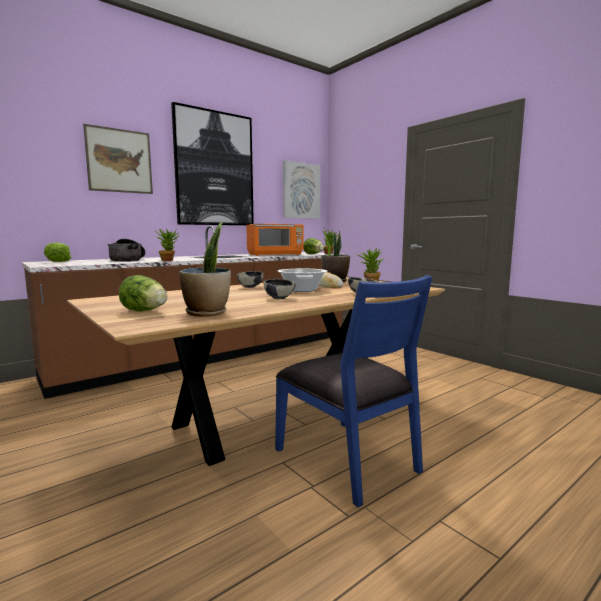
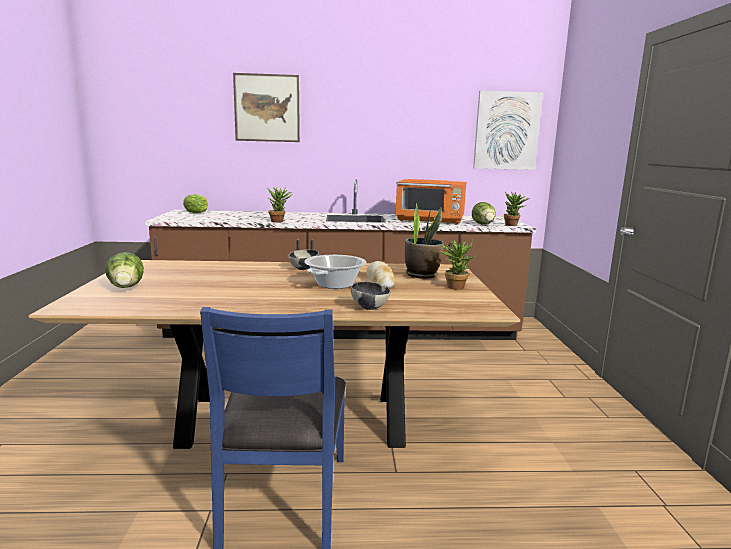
camera: 35 degrees right, 5 degrees up
cooking pot [107,239,145,262] -> none
picture [171,102,254,225] -> none
potted plant [179,222,231,317] -> none
bowl [264,279,296,299] -> none

